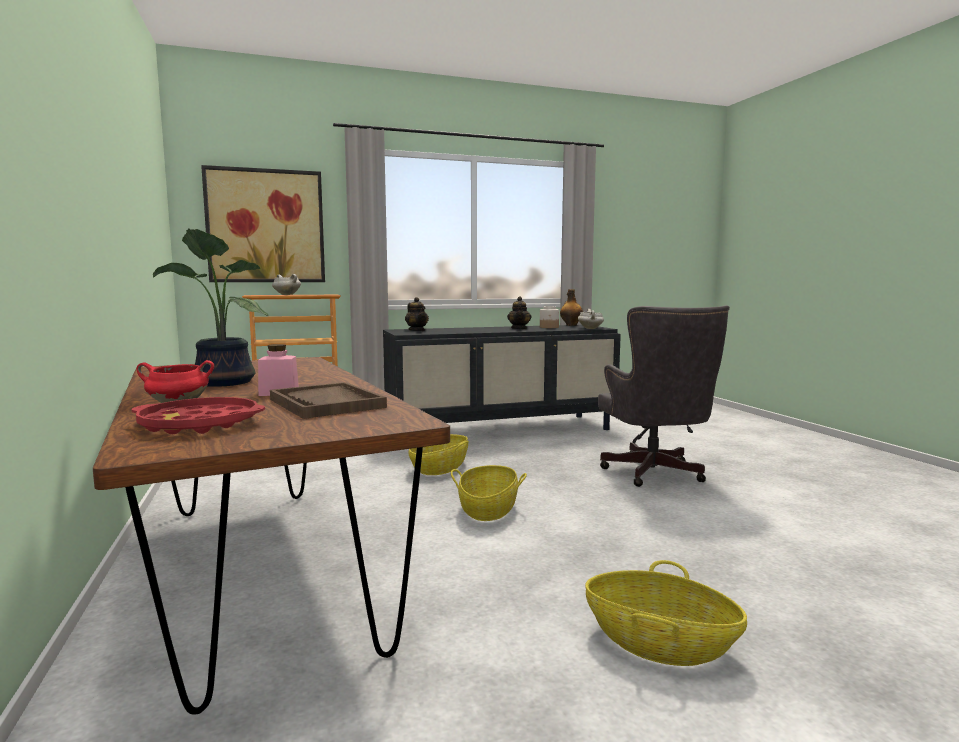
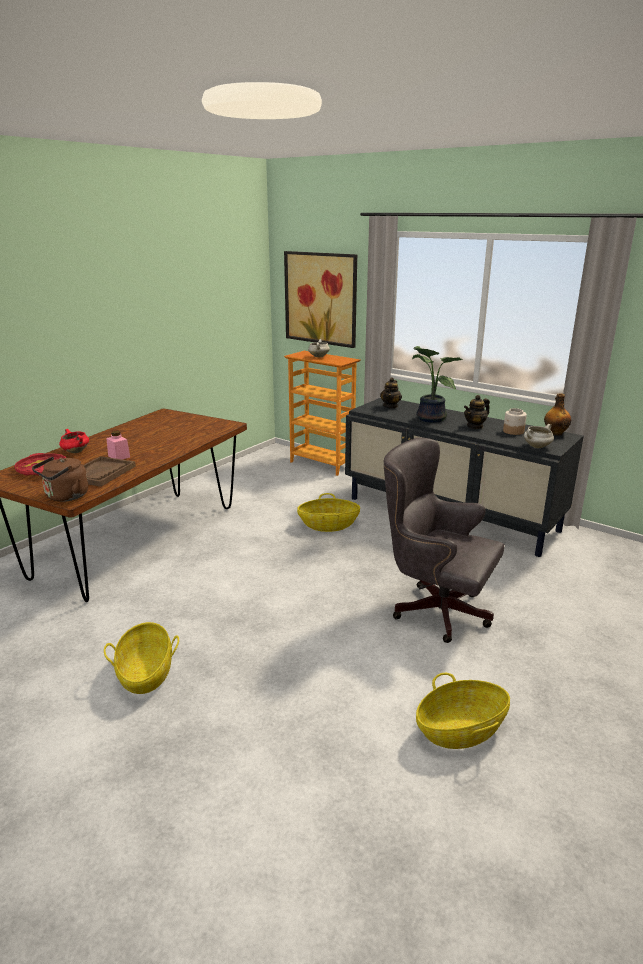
camera: 55 degrees right, 15 degrees up
potted plant [153,228,269,387] -> potted plant moved to [412,346,462,423]
basket [451,465,527,521] -> basket moved to [416,673,510,749]
grey office chair [598,305,730,487] -> grey office chair turned 75 degrees clockwise [384,438,504,643]
none -> brown kettle [32,457,88,502]

